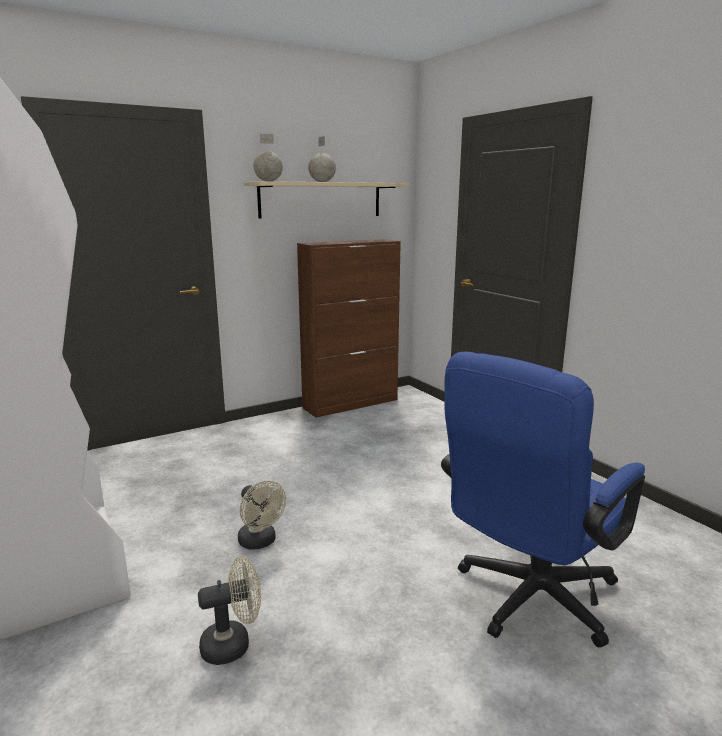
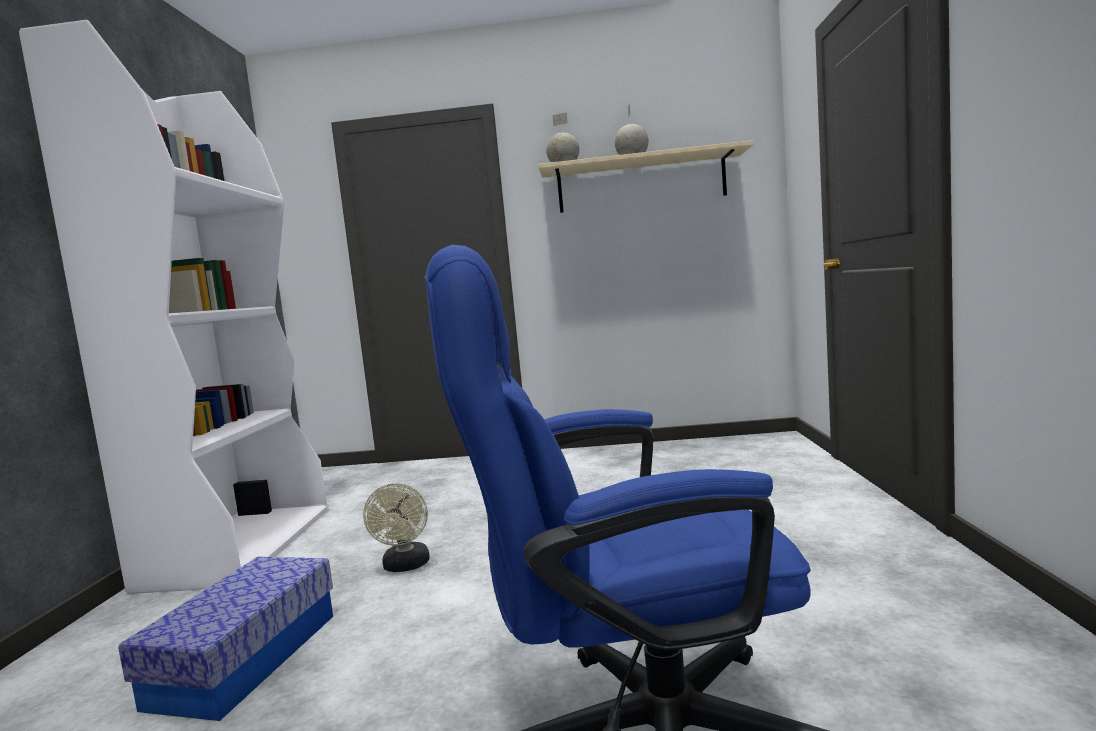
camera: 35 degrees right, 10 degrees down
beige fan [198,556,261,665] -> storage box [118,557,333,721]
brown cabinet [297,239,401,418] -> none

